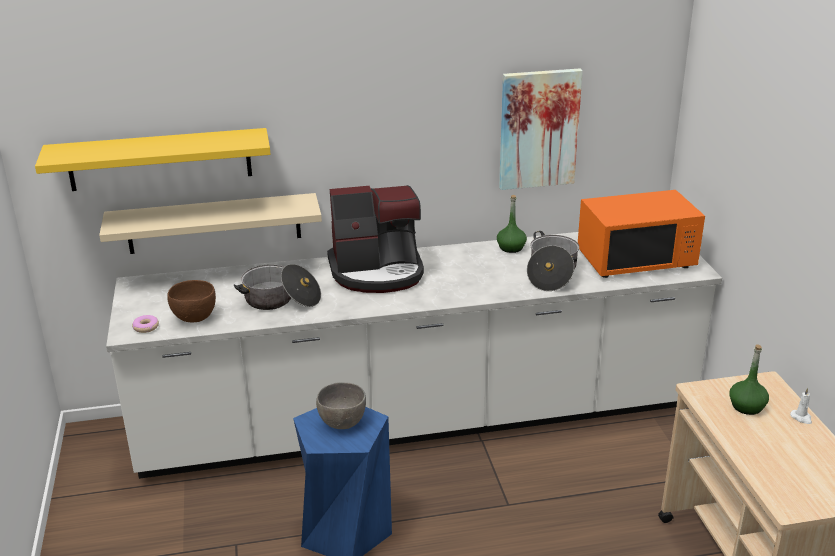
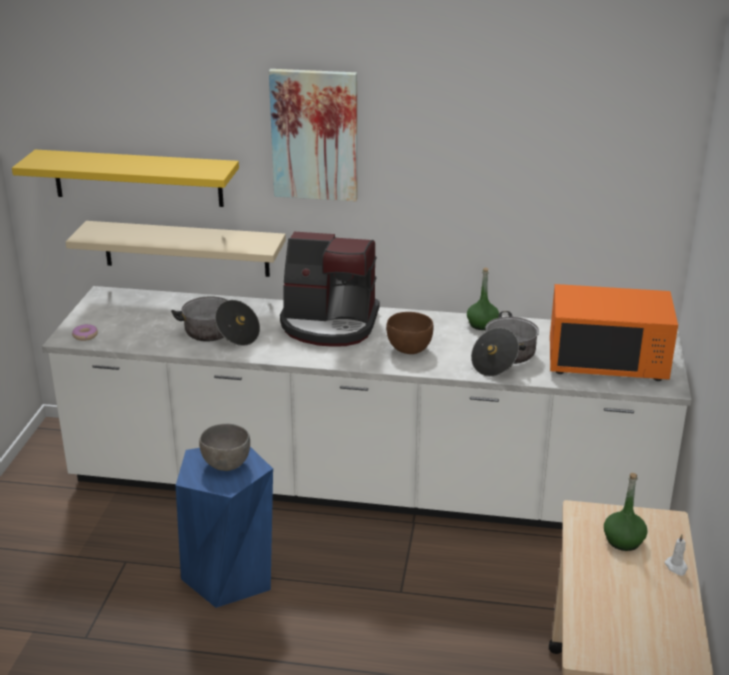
camera: 20 degrees right, 0 degrees up
brown bowl [167,280,216,322] -> brown bowl moved to [386,312,434,354]
picture [499,68,583,190] -> picture moved to [269,69,358,202]

